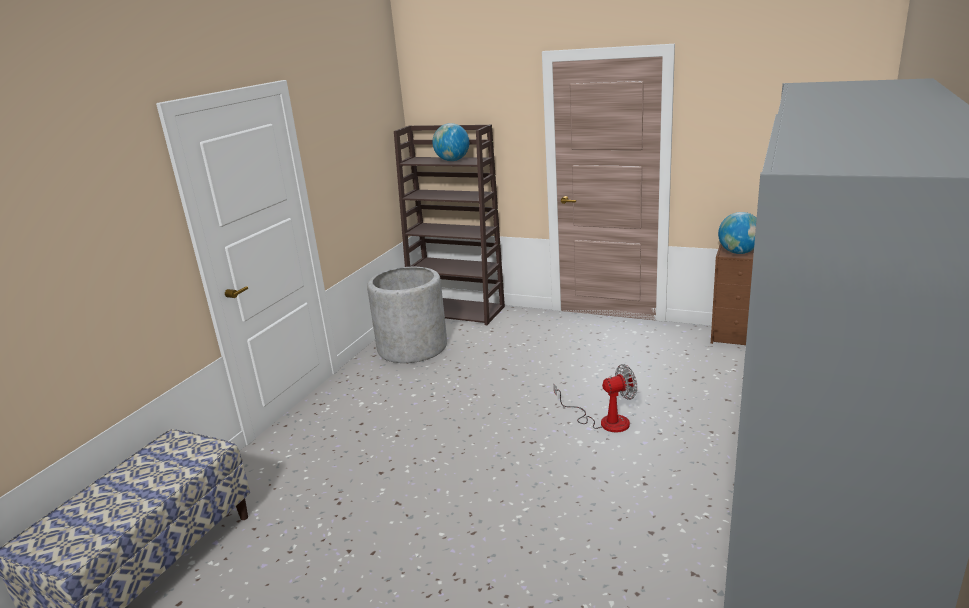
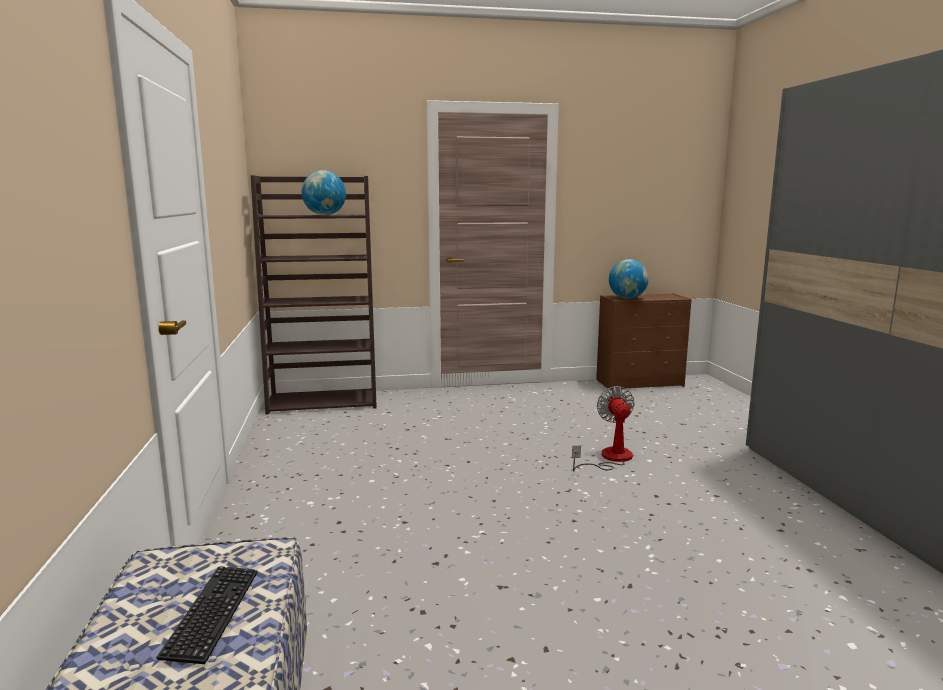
camera: 35 degrees left, 10 degrees down
grey planter [367,267,447,363] -> none
fan [554,364,637,432] -> fan turned 45 degrees counterclockwise [572,386,635,472]
none -> keyboard [156,566,257,664]

